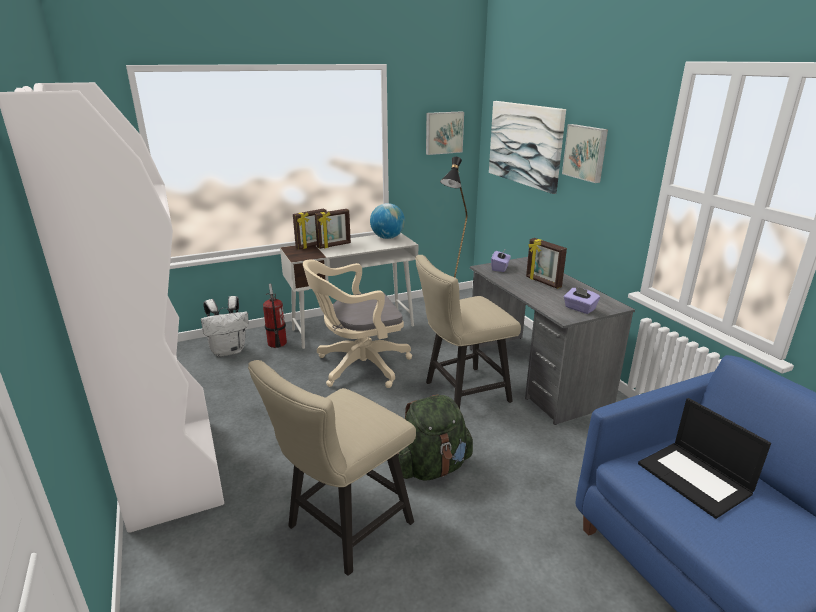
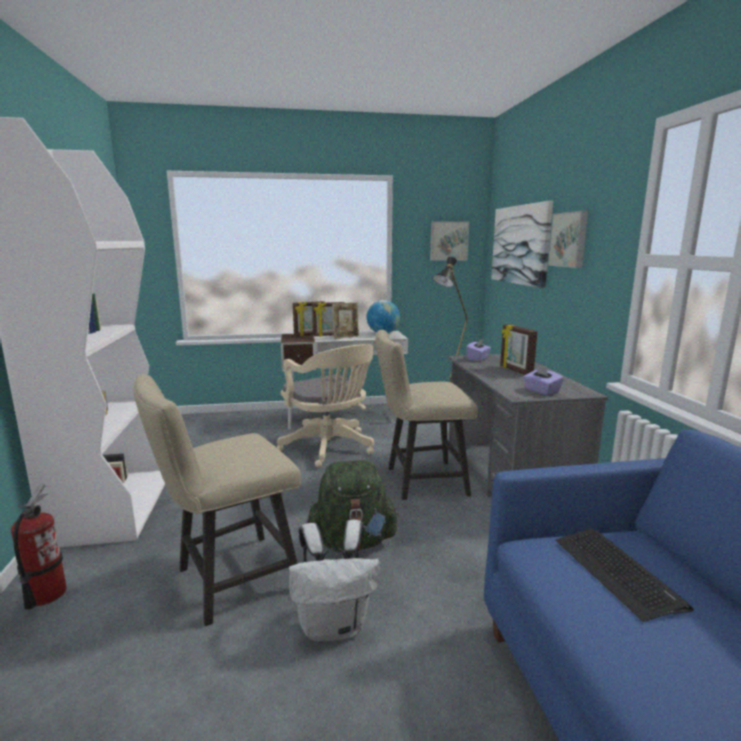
camera: 15 degrees right, 10 degrees down
white backpack [201,296,249,357] -> white backpack moved to [289,520,380,642]
fire extinguisher [263,284,287,348] -> fire extinguisher moved to [11,484,67,610]
beige office chair [303,260,412,388] -> beige office chair turned 120 degrees counterclockwise [277,344,374,468]
laptop [638,398,771,519] -> keyboard [556,528,694,622]
none -> picture frame [332,302,359,339]

